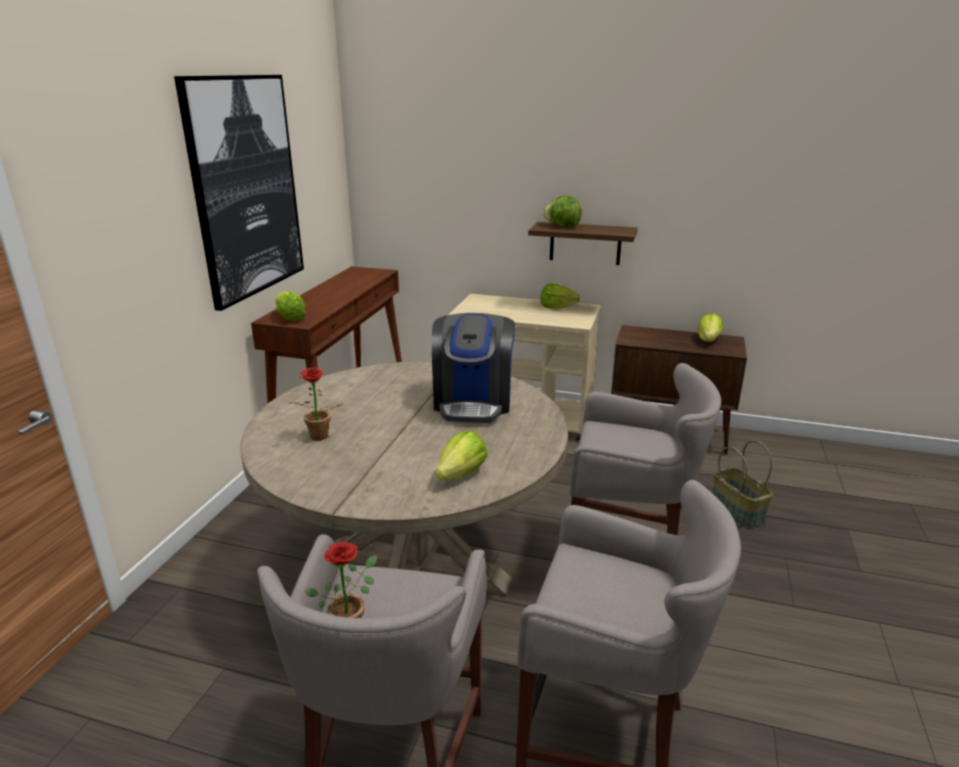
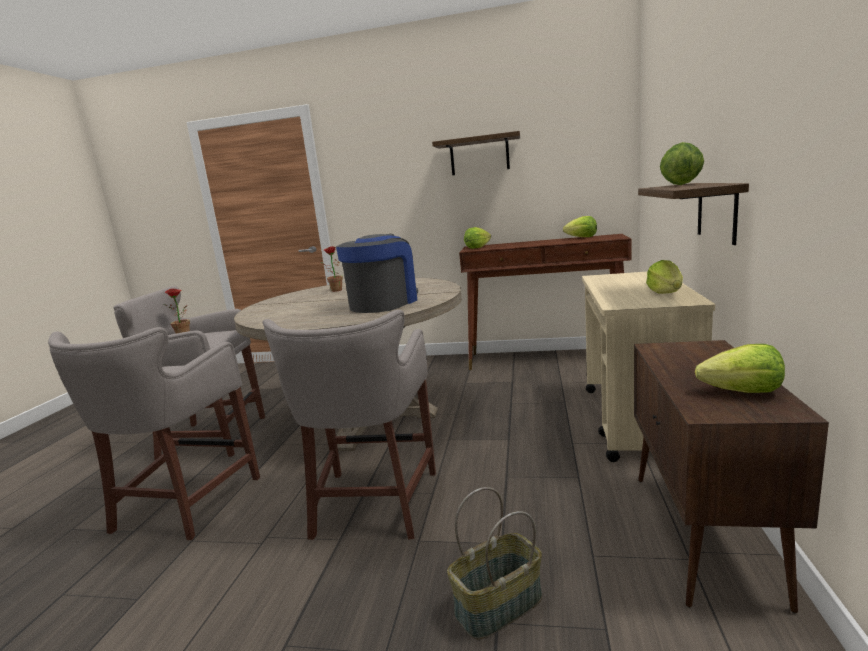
camera: 85 degrees right, 10 degrees down
picture [174,75,304,311] -> shelf [432,131,520,175]
coffee machine [432,313,515,423] -> coffee machine turned 120 degrees clockwise [336,234,418,313]
lettuce [436,431,487,481] -> lettuce moved to [563,216,597,237]

